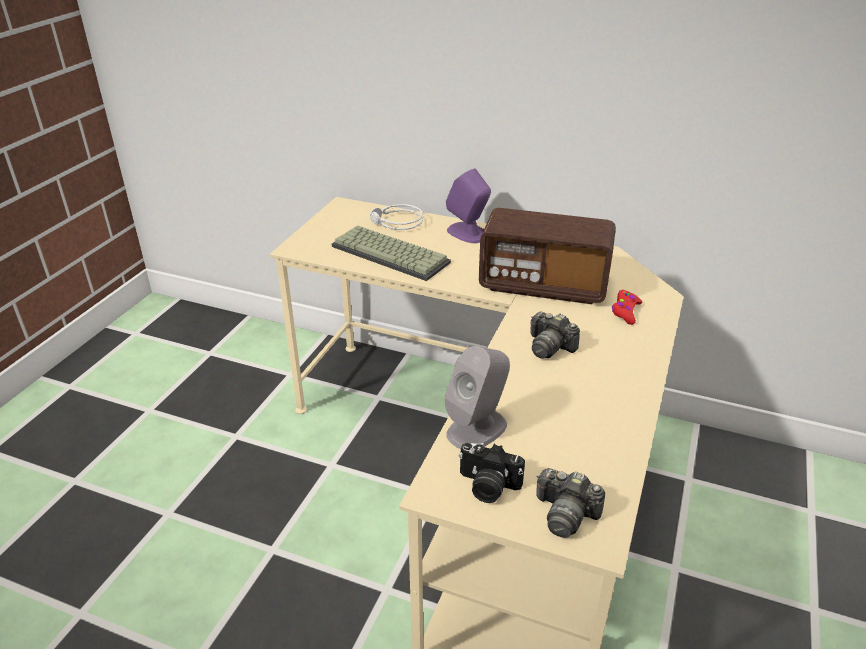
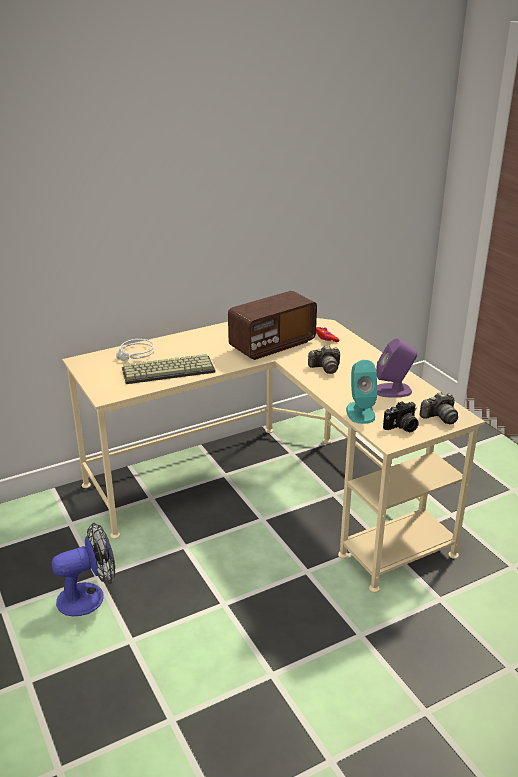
camera: 50 degrees left, 5 degrees down
grey speaker [445,346,510,449] -> turquoise speaker [346,360,377,424]
purple speaker [446,169,491,243] -> purple speaker moved to [376,338,417,397]
none -> fan [51,523,115,616]

